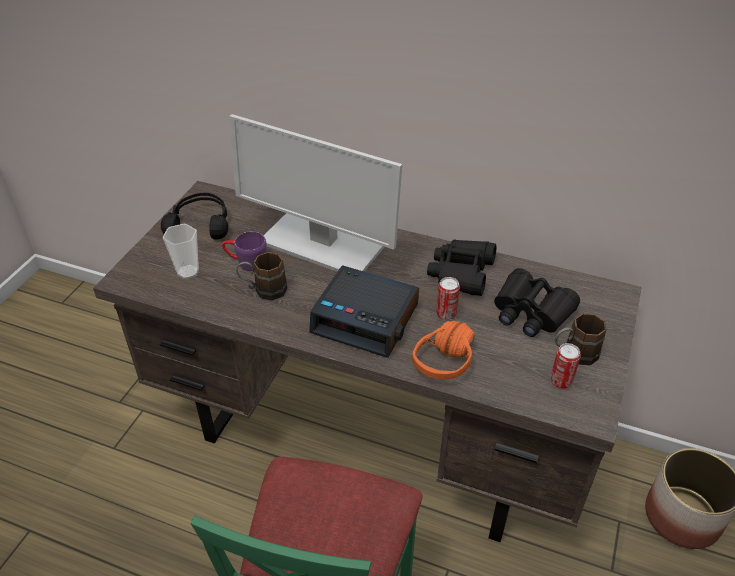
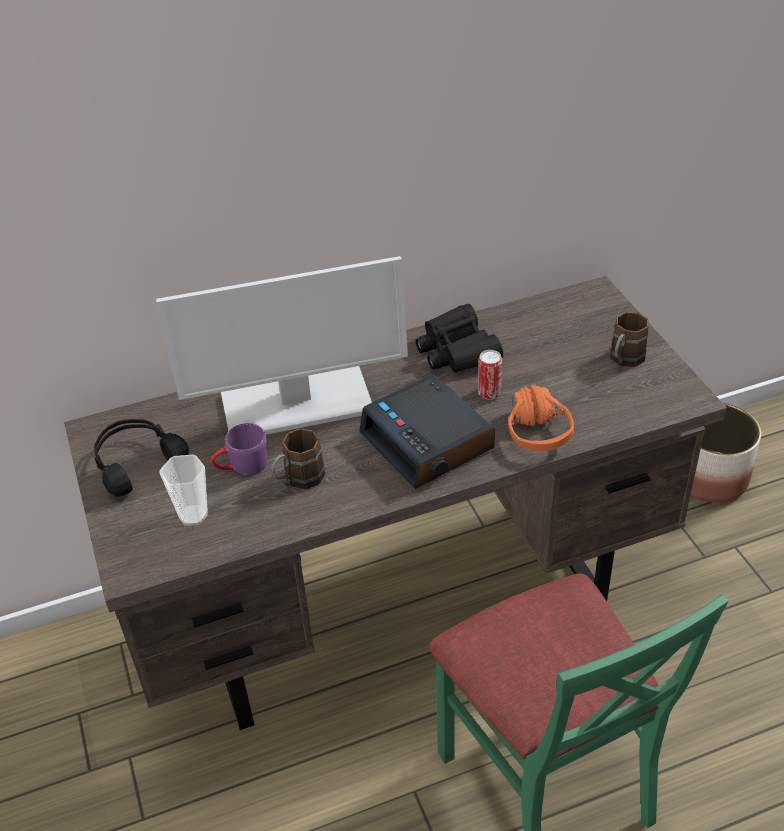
camera: 40 degrees left, 0 degrees up
alarm clock [309,265,419,358] -> alarm clock turned 75 degrees clockwise [359,374,495,489]
black binoculars [494,268,580,337] -> none
can [550,343,581,389] -> none

